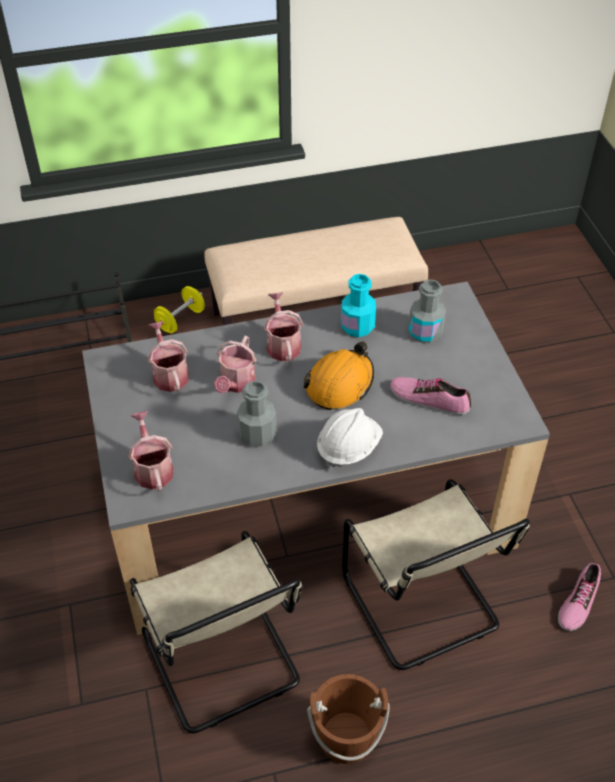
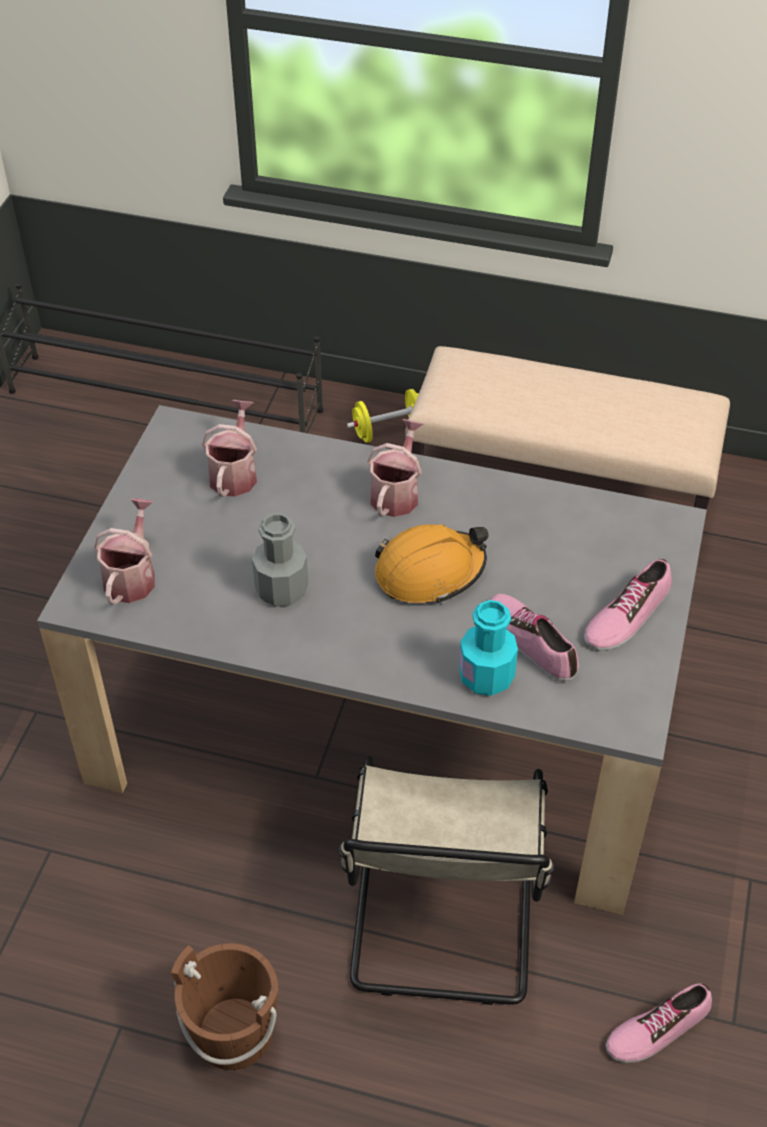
camera: 30 degrees right, 0 degrees up
beige chair [130,531,303,734] -> none
watering can [214,336,256,394] -> none
white hard hat [317,408,383,470] -> none
turquoise bottle [341,274,376,337] -> turquoise bottle moved to [459,600,518,696]
grey bottle [408,280,446,343] -> none
none -> shoe [584,559,672,651]

